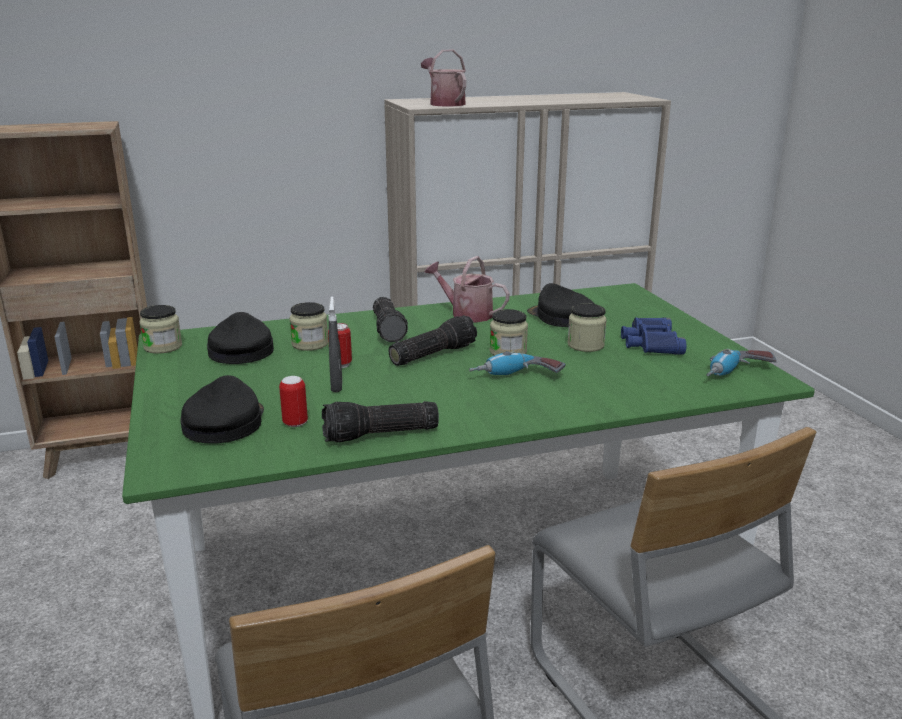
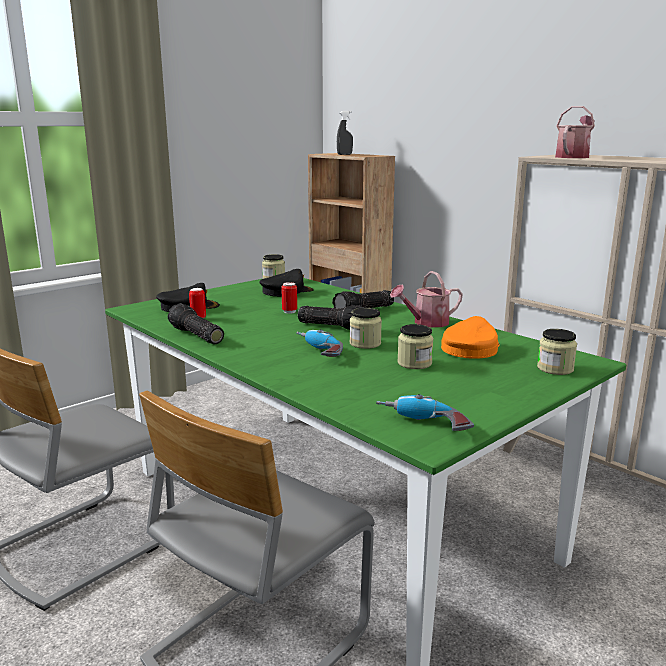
camera: 65 degrees right, 5 degrees down
jar [289,302,328,351] -> jar moved to [537,329,577,375]
grey spray bottle [328,297,342,392] -> grey spray bottle moved to [337,111,353,155]
watering can [424,256,510,323] -> watering can turned 120 degrees counterclockwise [390,271,463,328]
black cap [527,283,595,327] -> orange cap [441,316,500,359]
blue binoculars [621,318,686,355] -> none

